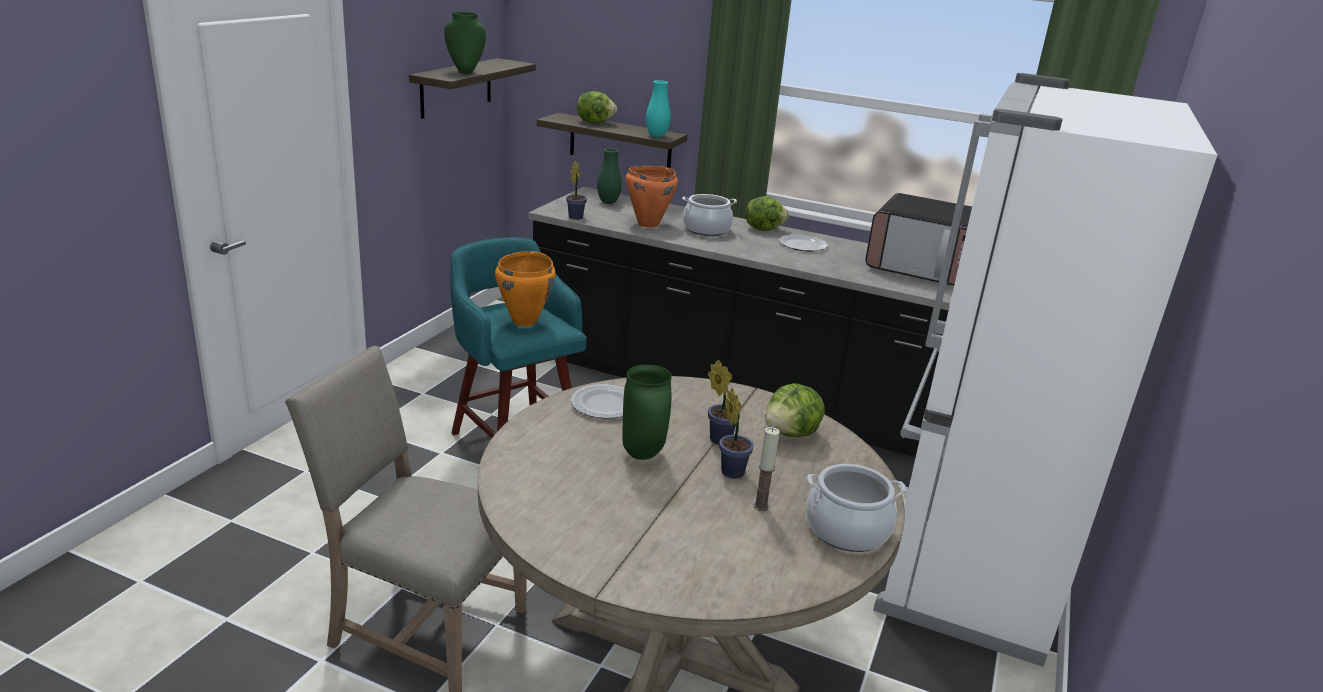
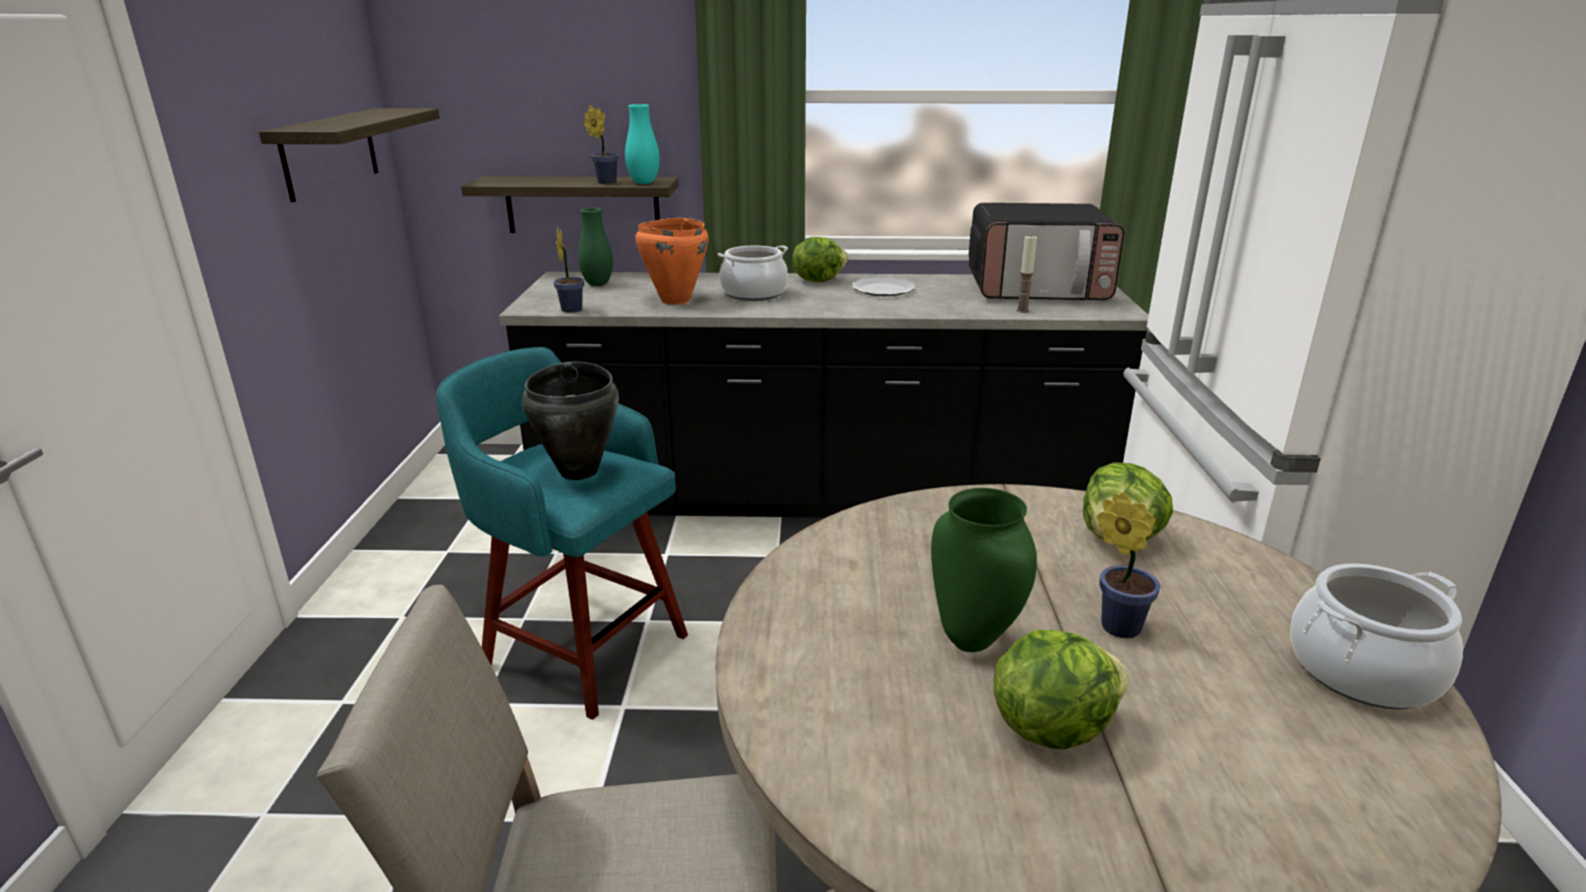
camera: 20 degrees left, 0 degrees up
green vase [444,12,486,74] -> none
orange cooking pot [495,251,556,326] -> black cooking pot [522,362,619,480]
plate [571,384,624,419] -> none
lettuce [577,91,617,123] -> lettuce moved to [993,630,1129,750]
potted plant [708,360,740,445] -> potted plant moved to [584,105,619,184]
candle [753,427,780,511] -> candle moved to [1016,236,1037,313]

